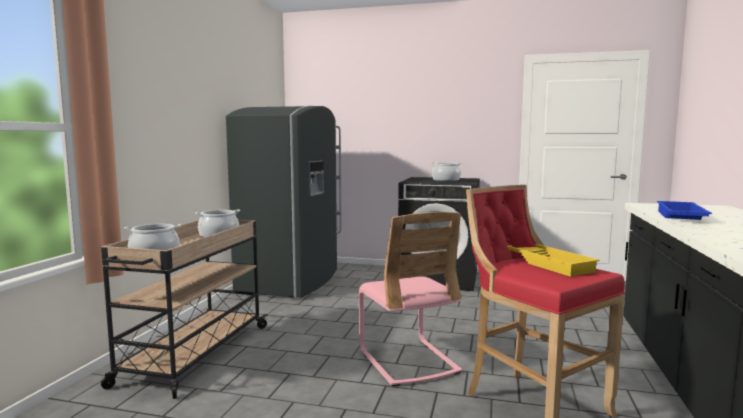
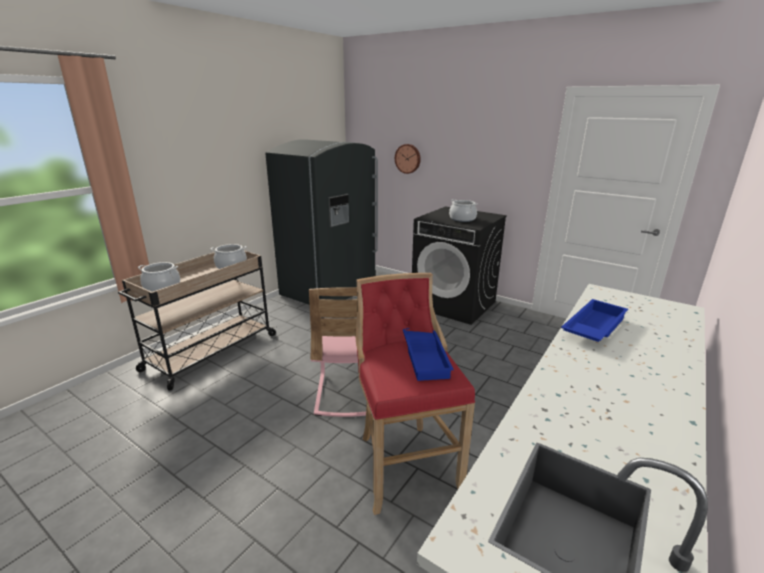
camera: 20 degrees right, 15 degrees up
yellow tray [507,244,600,277] -> blue tray [403,328,453,381]
none -> wall clock [395,144,421,174]

